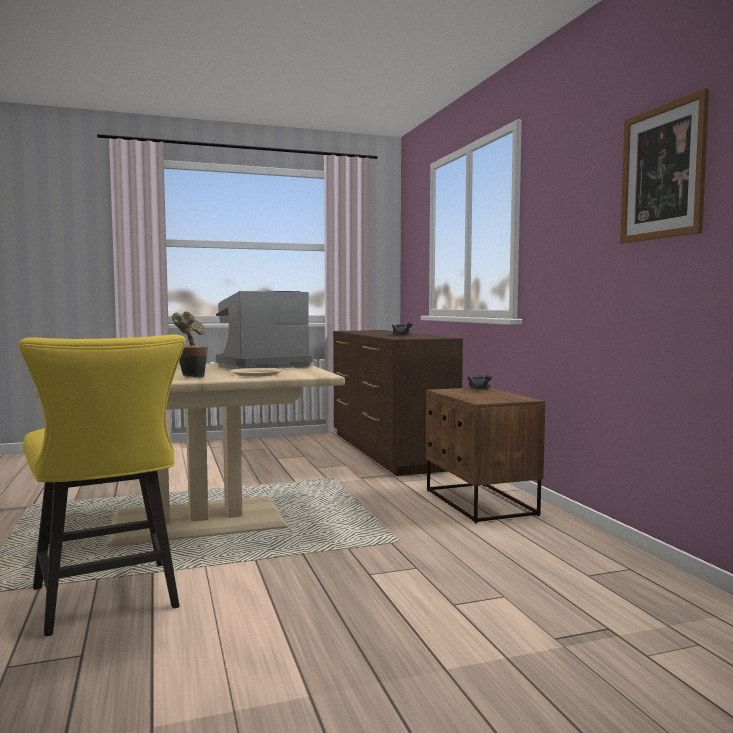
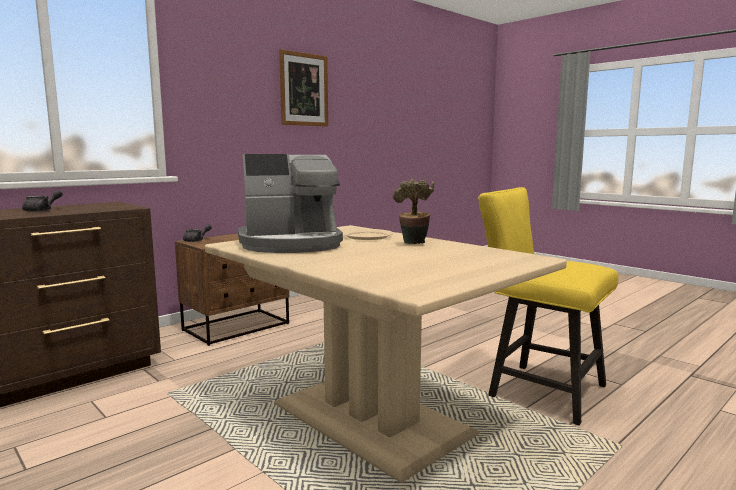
camera: 115 degrees left, 5 degrees up
yellow chair [19,334,186,636] -> yellow chair turned 90 degrees counterclockwise [478,187,619,425]
coffee machine [216,291,314,369] -> coffee machine turned 45 degrees counterclockwise [238,154,343,253]

